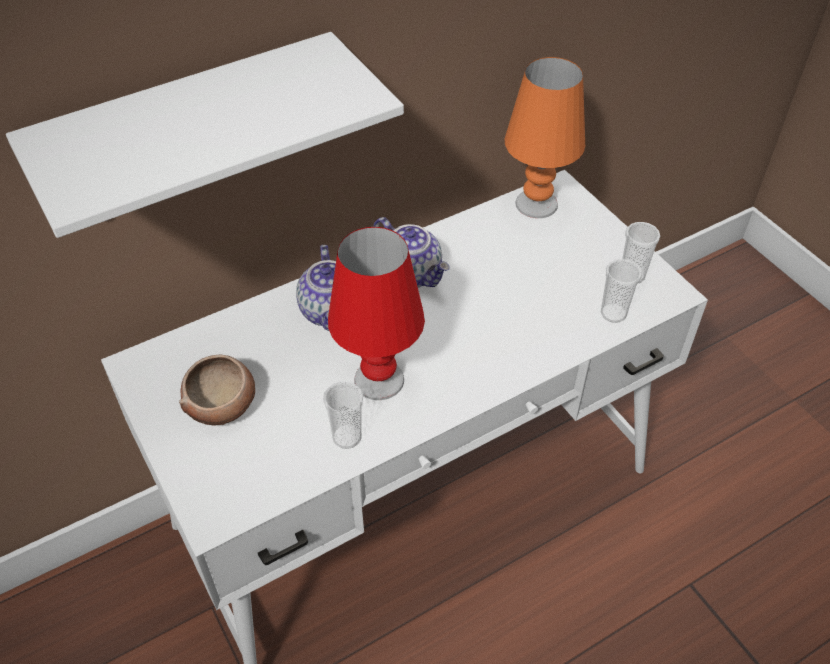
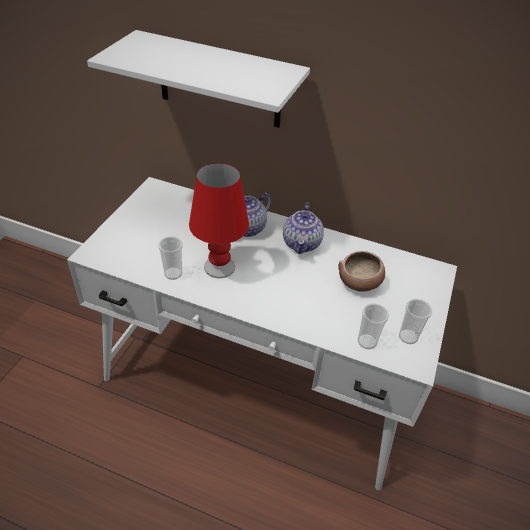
camera: 50 degrees right, 5 degrees down
bowl [179,355,255,426] -> bowl moved to [338,251,385,292]
orange table lamp [505,57,585,218] -> none

